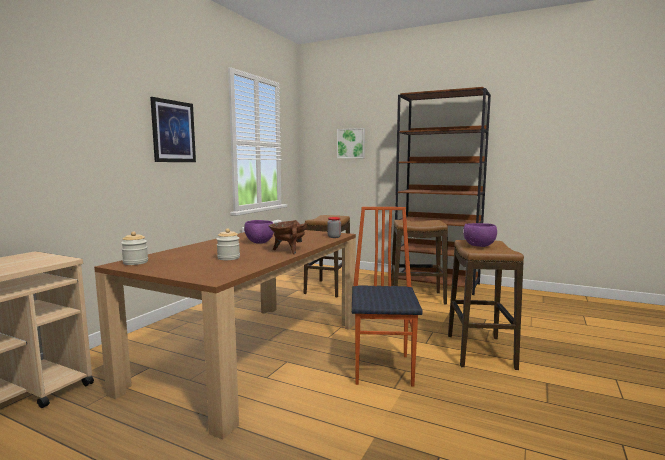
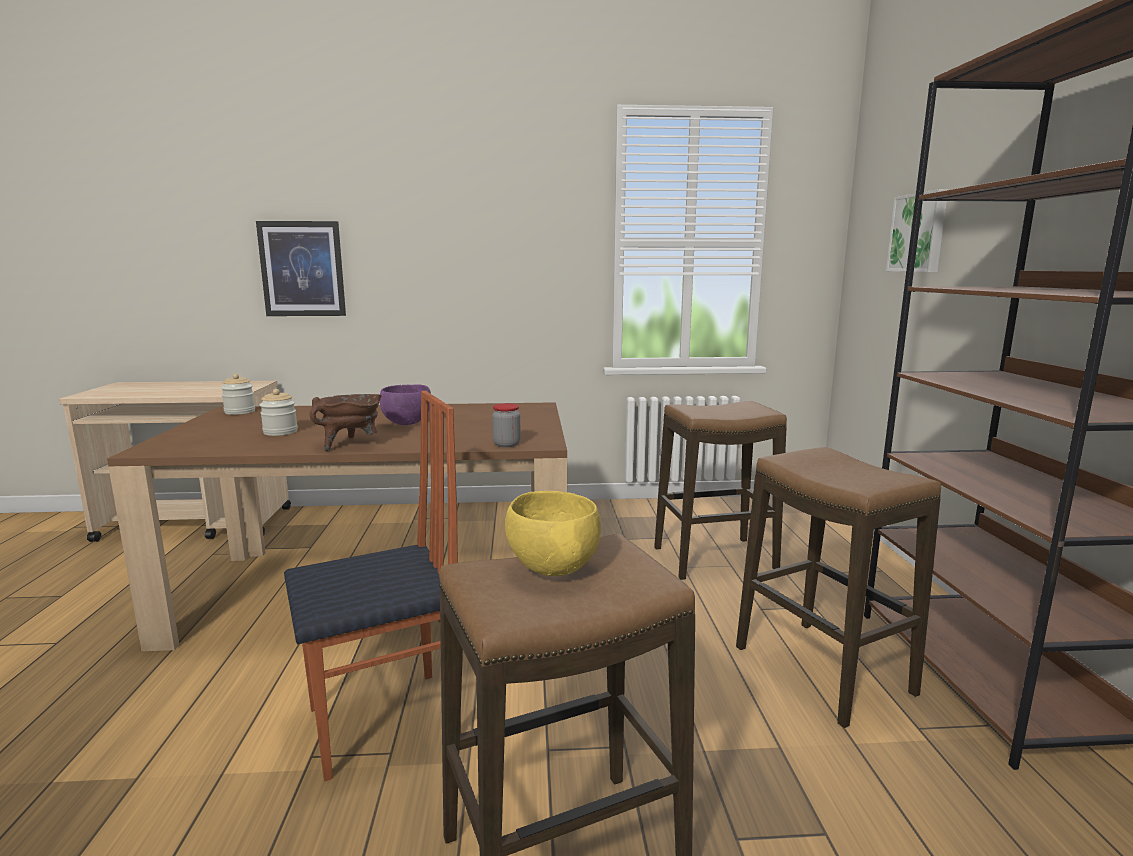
camera: 60 degrees right, 5 degrees up
picture [150,97,196,162] -> picture moved to [256,221,346,316]
purple bowl [463,223,497,247] -> yellow bowl [505,491,601,576]

